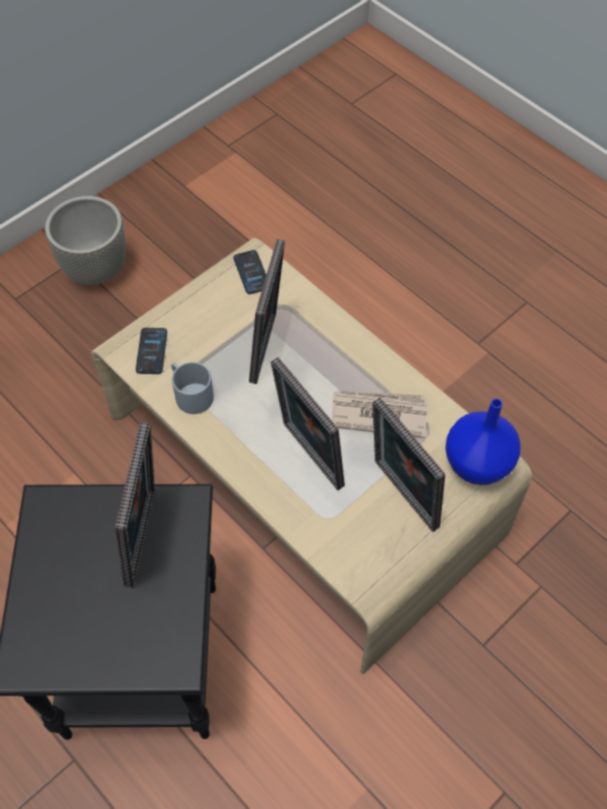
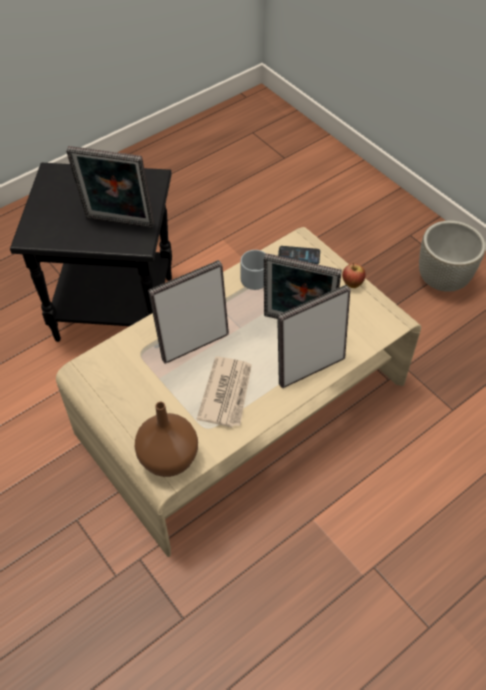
camera: 95 degrees right, 5 degrees down
phone [233,250,266,294] -> none
picture frame [372,398,445,532] -> picture frame moved to [277,285,351,389]
blue vase [445,398,520,485] -> brown vase [135,402,198,477]
none -> apple [342,263,365,288]

